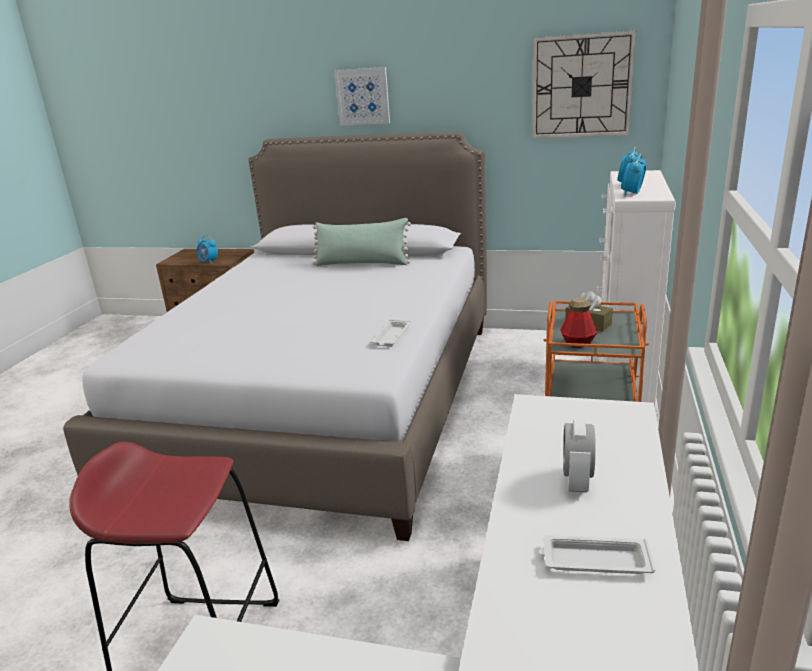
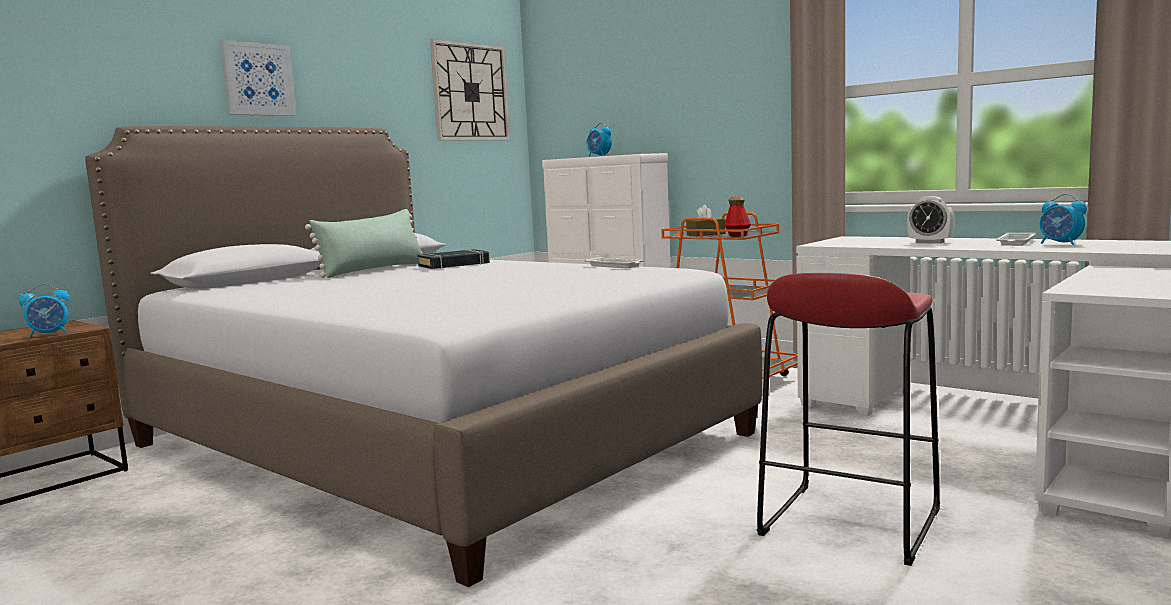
camera: 65 degrees left, 15 degrees down
alarm clock [621,154,646,197] -> alarm clock moved to [1040,194,1087,245]
none -> black book [417,249,490,269]

